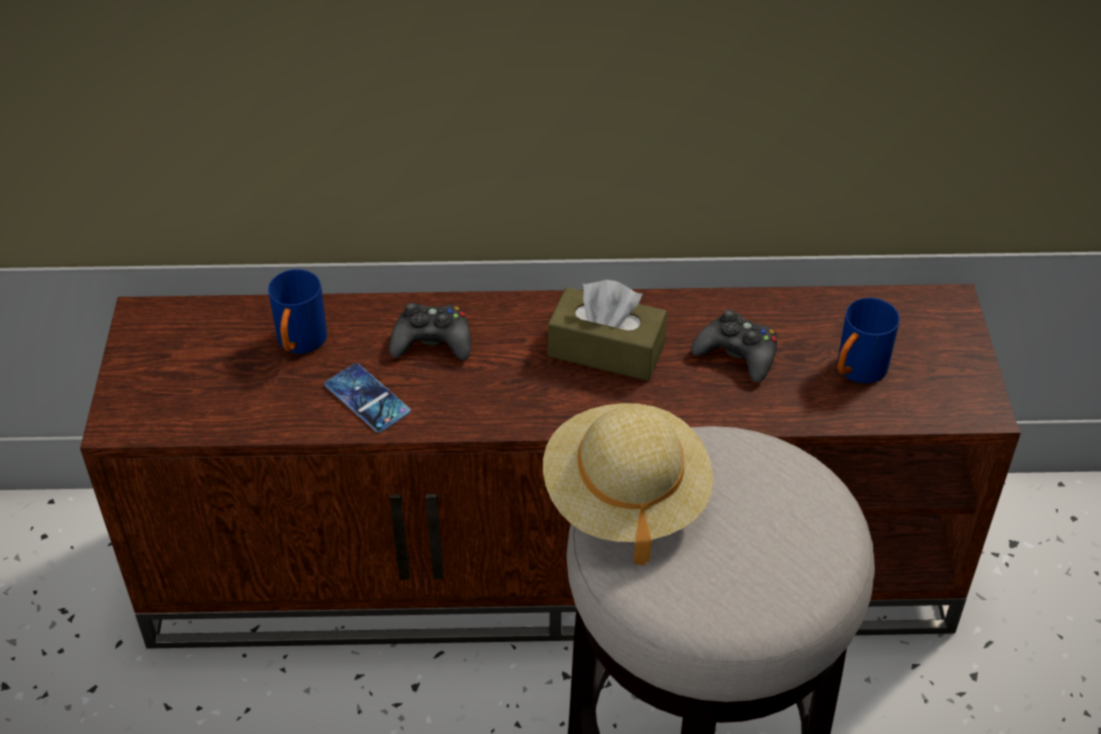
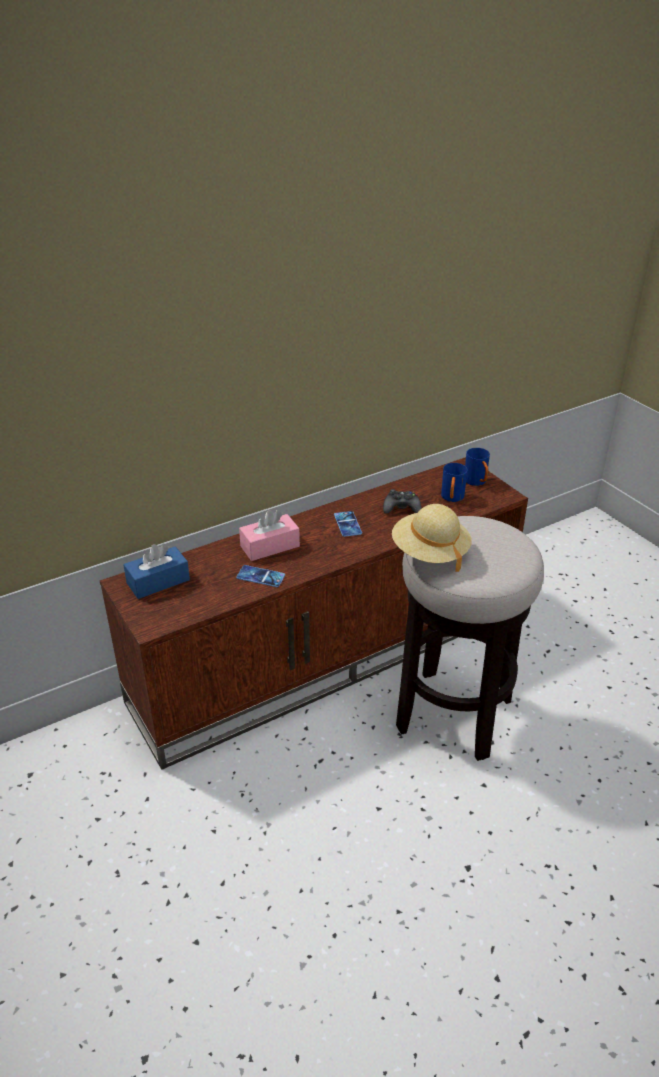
camera: 30 degrees left, 10 degrees down
blue mug [268,269,327,354] -> blue mug moved to [465,448,490,486]
black game controller [389,302,471,360] -> pink tissue box [239,510,300,561]
brown tissue box [548,280,667,381] -> phone [334,511,362,537]
none -> blue tissue box [124,544,190,599]

